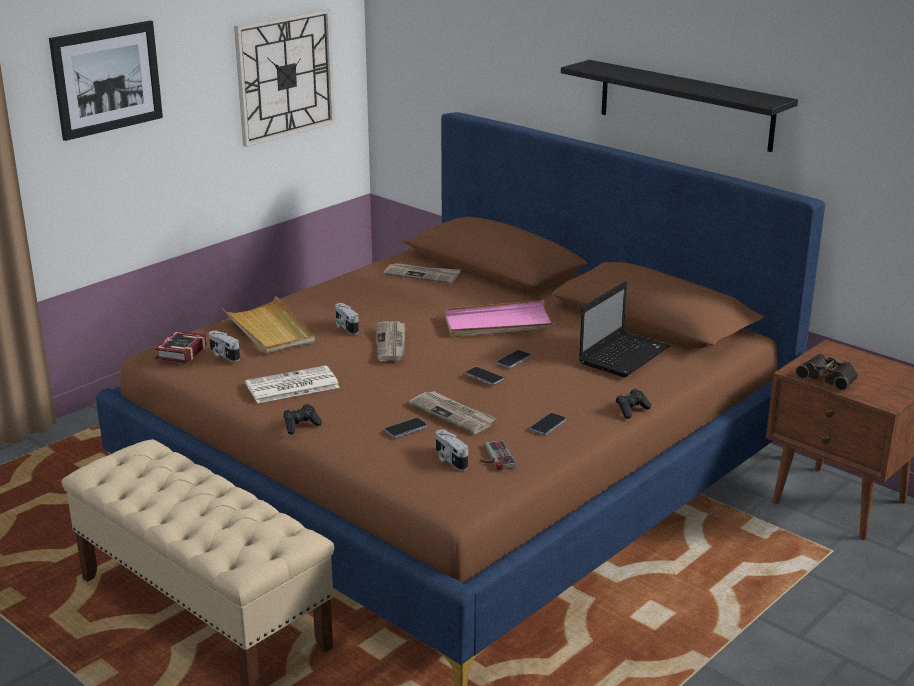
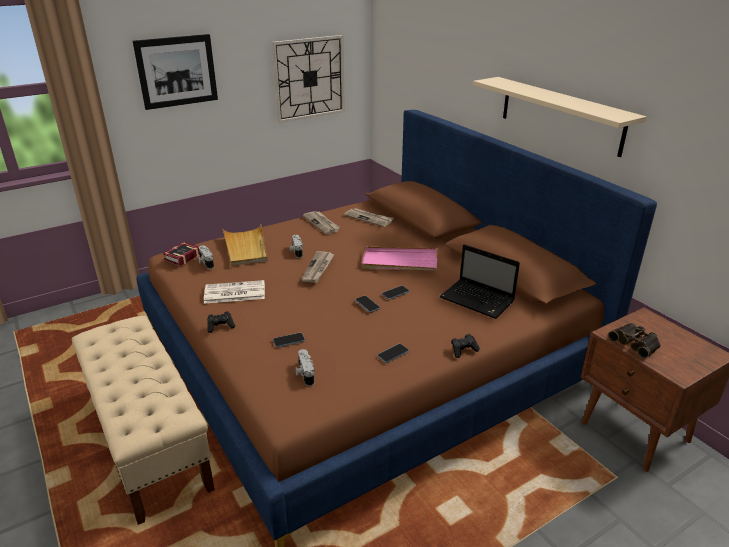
camera: 15 degrees right, 5 degrees up
newspaper [409,391,496,434] -> newspaper moved to [303,211,340,234]
game controller [480,440,516,470] -> none
black shelf [561,60,798,152] -> beige shelf [473,77,646,157]
laptop [579,281,670,377] -> laptop turned 75 degrees clockwise [439,244,520,319]

